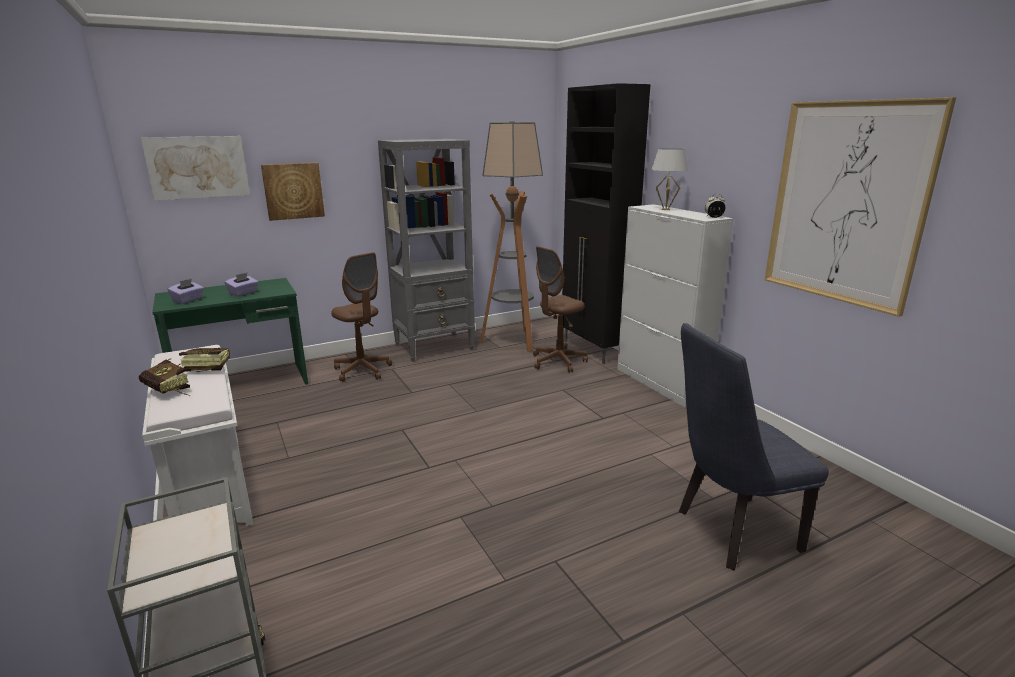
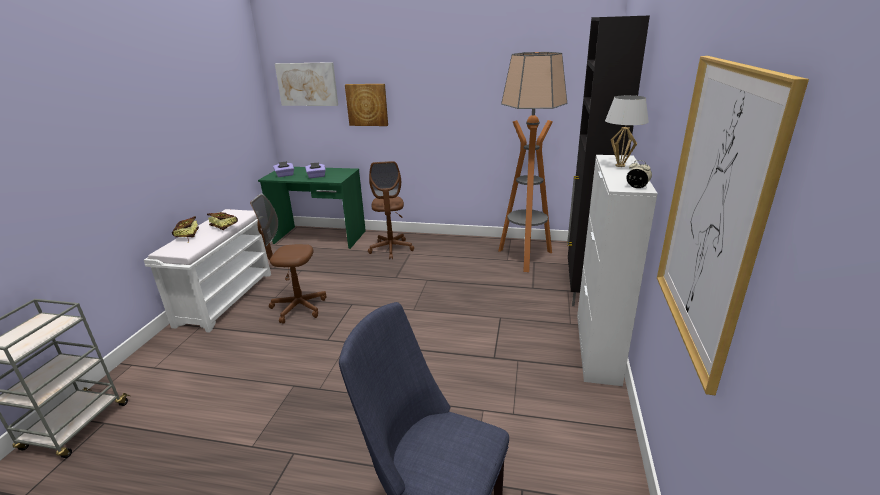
camera: 40 degrees right, 5 degrees up
grey bookcase [378,139,475,362] -> none
brown office chair [533,246,588,373] -> brown office chair moved to [250,194,326,324]

